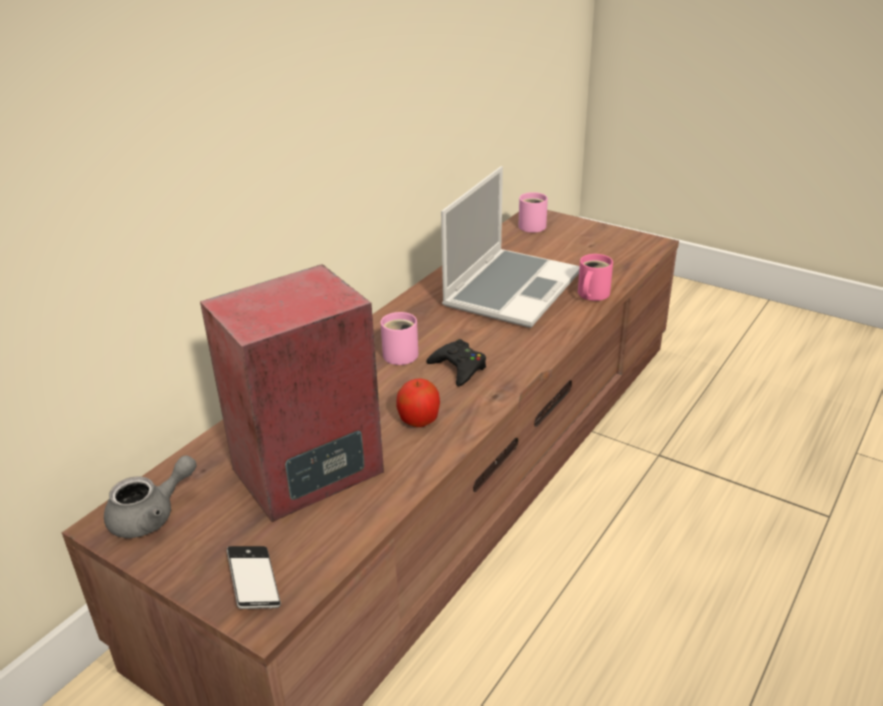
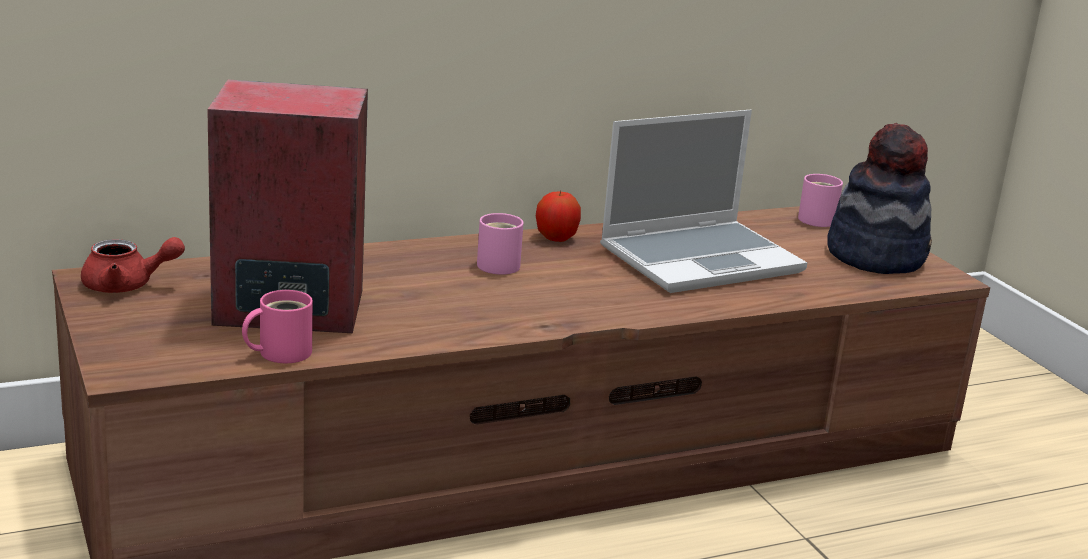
camera: 30 degrees right, 10 degrees down
grey teapot [104,455,196,538] -> red teapot [81,237,185,293]
phone [227,546,281,609] -> none
apple [396,379,440,427] -> apple moved to [536,191,581,242]
black game controller [426,339,486,386] -> none
pink mug [578,254,613,301] -> pink mug moved to [242,290,313,363]
none -> hat [827,123,932,274]

